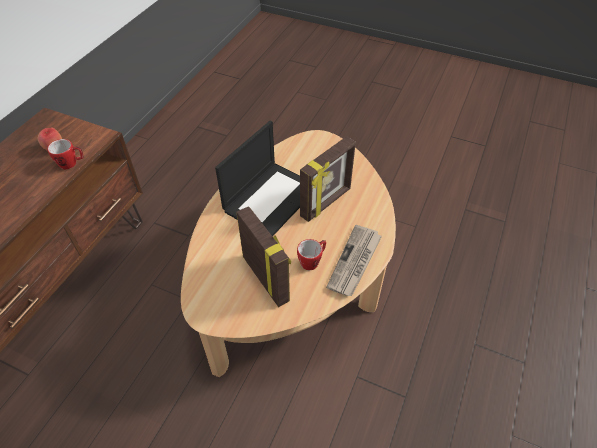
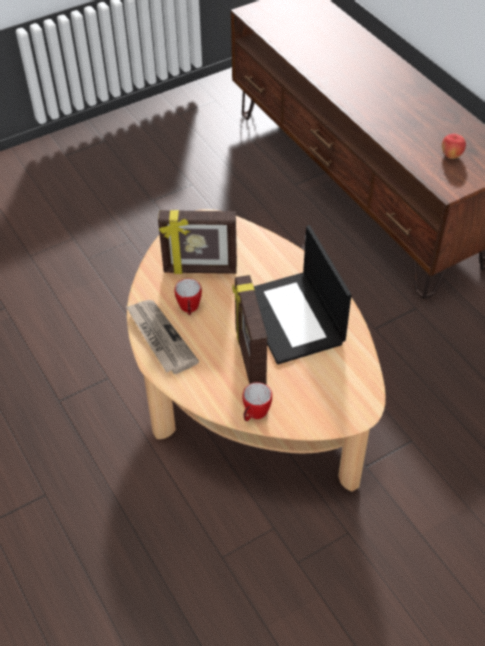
camera: 125 degrees right, 0 degrees up
mug [47,139,83,169] -> mug moved to [243,382,272,421]

